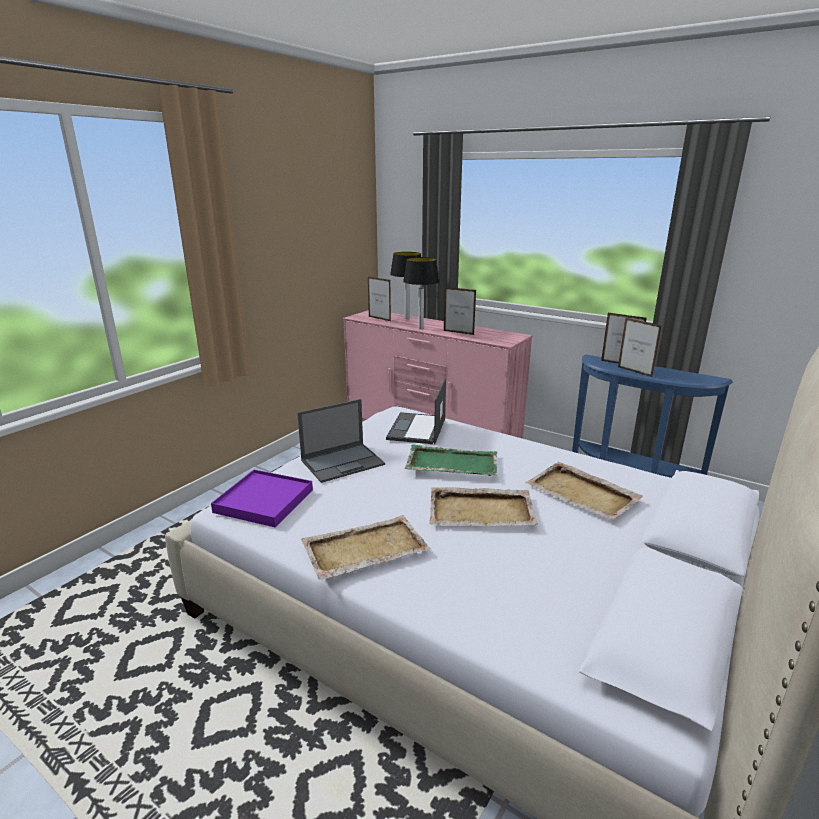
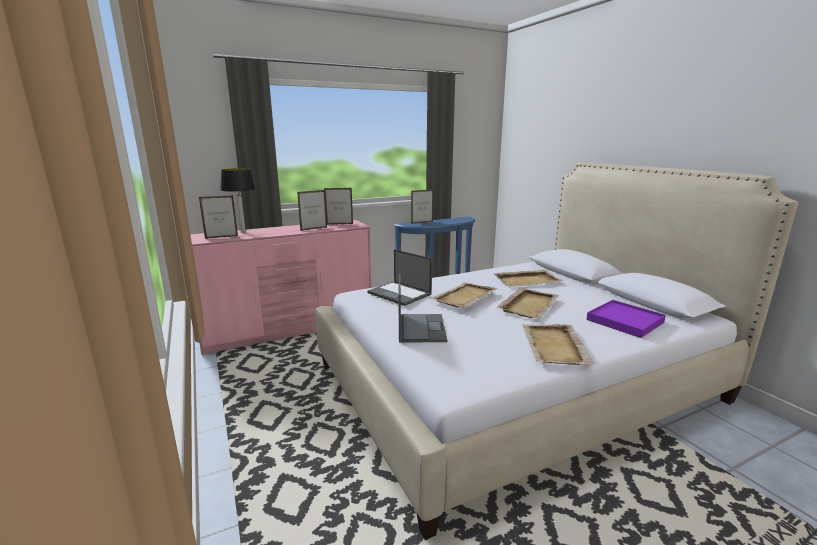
camera: 60 degrees left, 5 degrees down
purple tray [211,470,313,527] -> purple tray moved to [586,300,666,338]
table lamp [403,257,440,329] -> none
green tray [404,444,497,476] -> beige tray [430,282,497,308]
picture frame [618,318,662,377] -> picture frame moved to [324,188,353,225]

